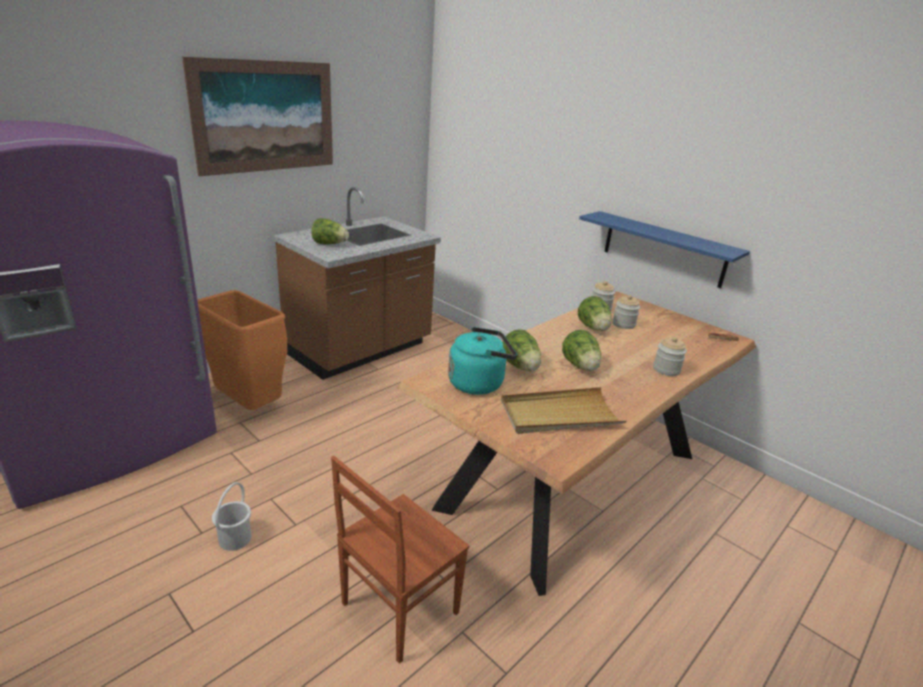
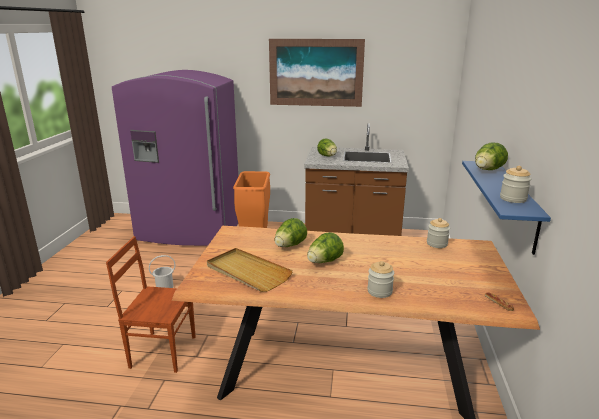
camera: 55 degrees right, 5 degrees down
turquoise kettle [448,327,517,395] -> none
lettuce [578,296,612,331] -> lettuce moved to [475,143,508,170]
jar [613,295,640,329] -> jar moved to [500,166,532,203]

